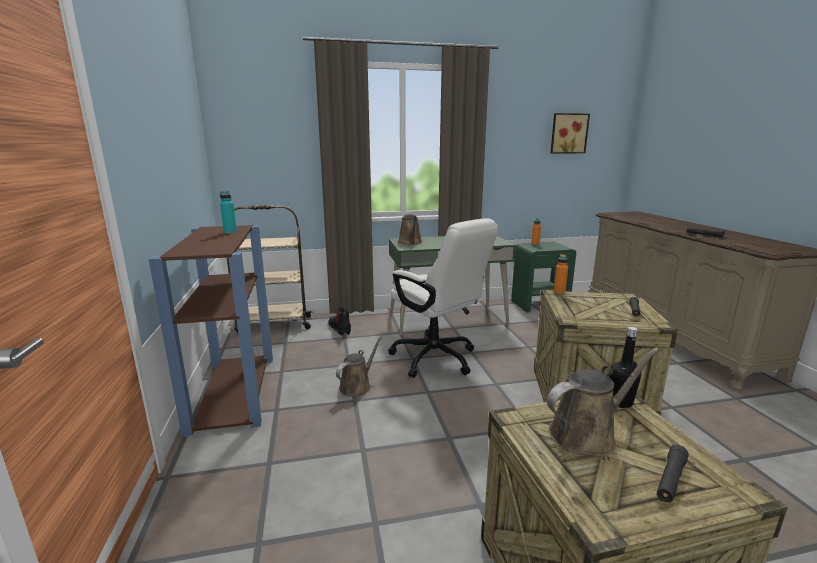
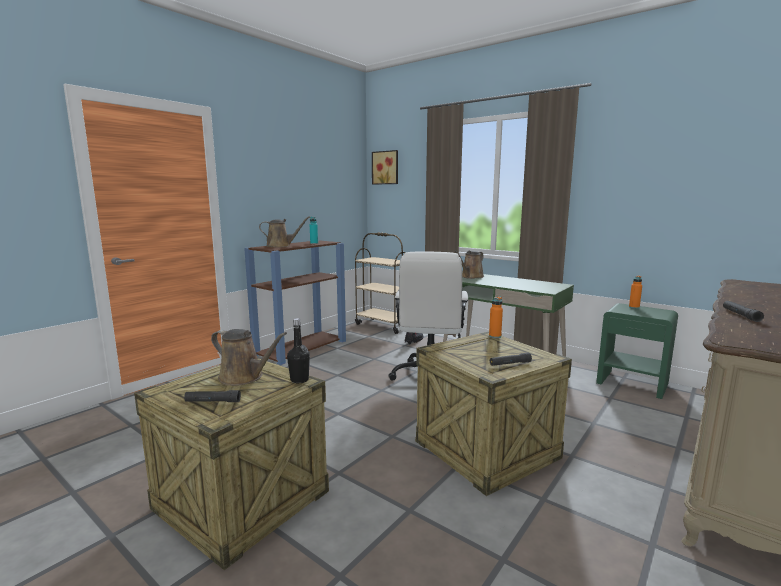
camera: 50 degrees right, 5 degrees down
brown watering can [336,335,383,397] -> brown watering can moved to [259,216,310,247]
picture [550,113,590,153] -> picture moved to [372,150,398,185]

